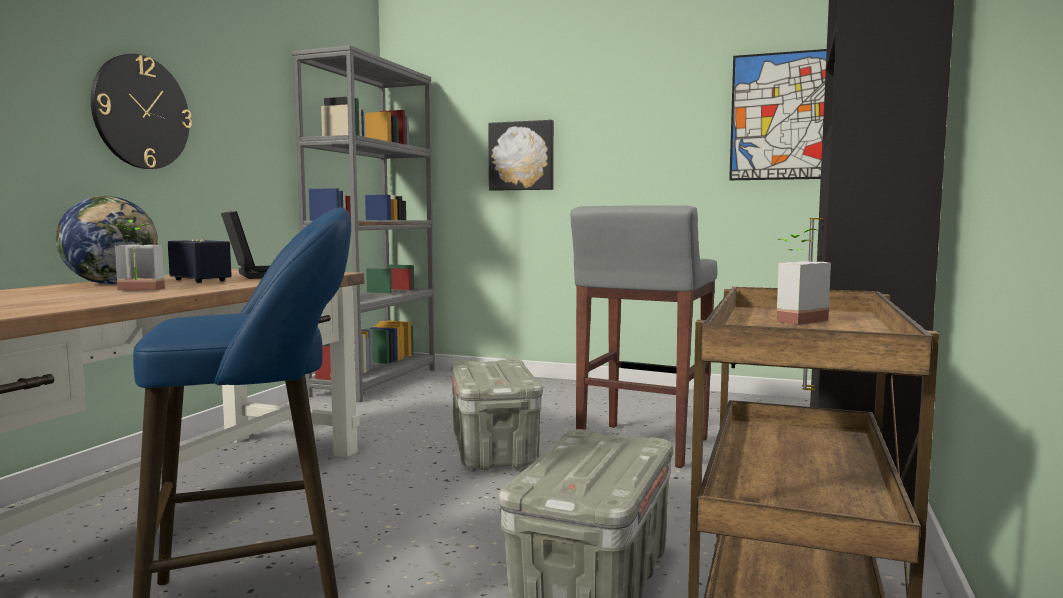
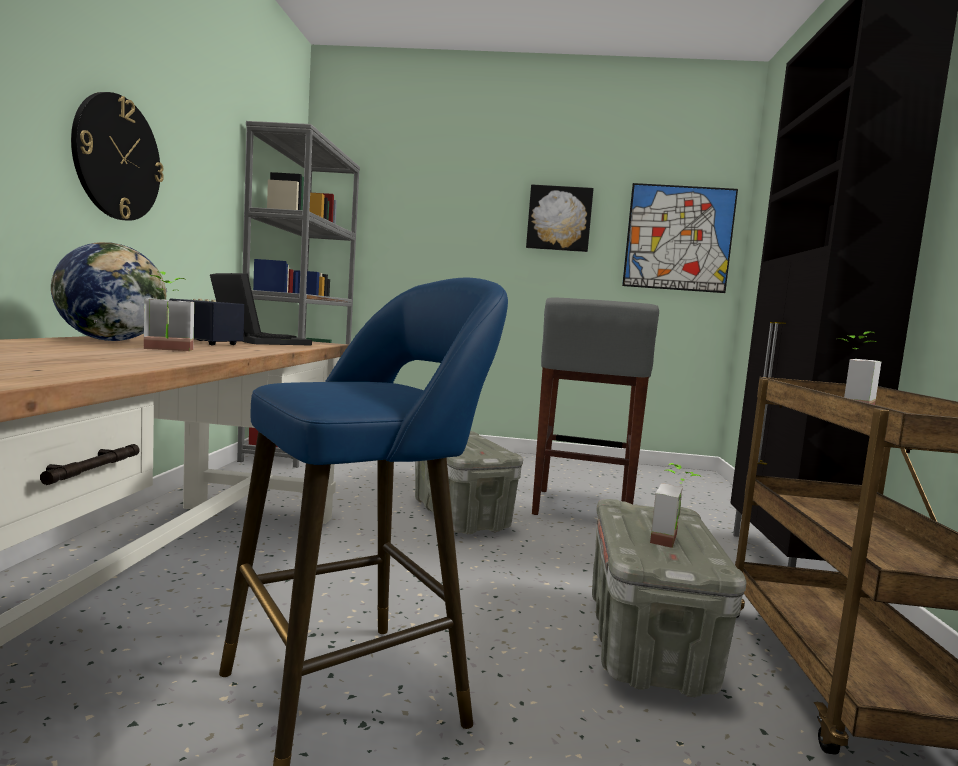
camera: 15 degrees left, 0 degrees up
picture [488,120,554,191] -> picture moved to [526,185,594,252]
none -> potted plant [650,463,702,548]

